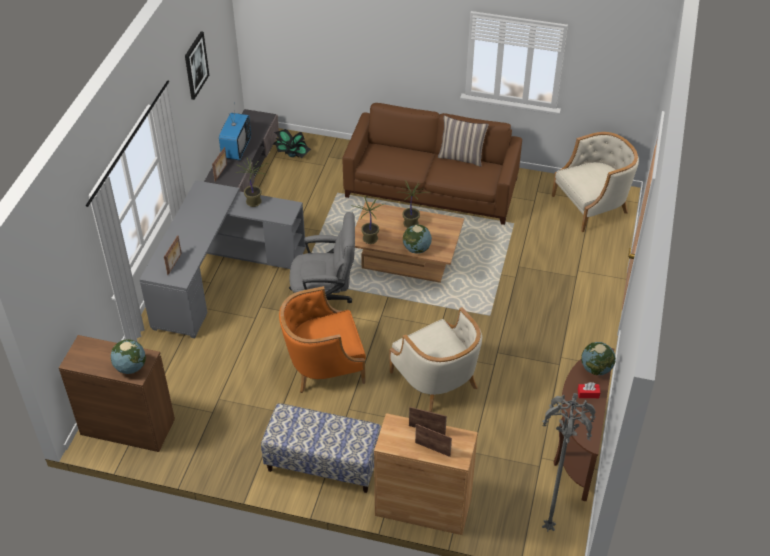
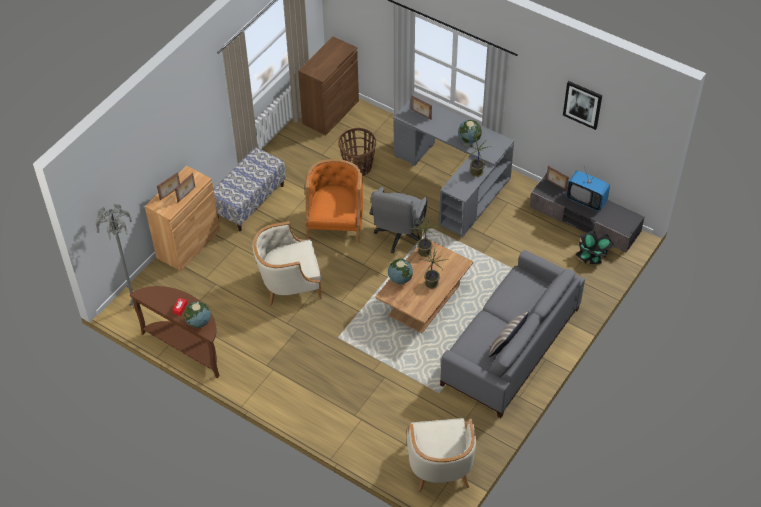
camera: 110 degrees right, 5 degrees up
globe [111,339,146,374] -> globe moved to [458,120,482,143]
brown sofa [343,103,522,225] -> grey sofa [440,250,585,418]
none -> basket [338,128,376,176]

